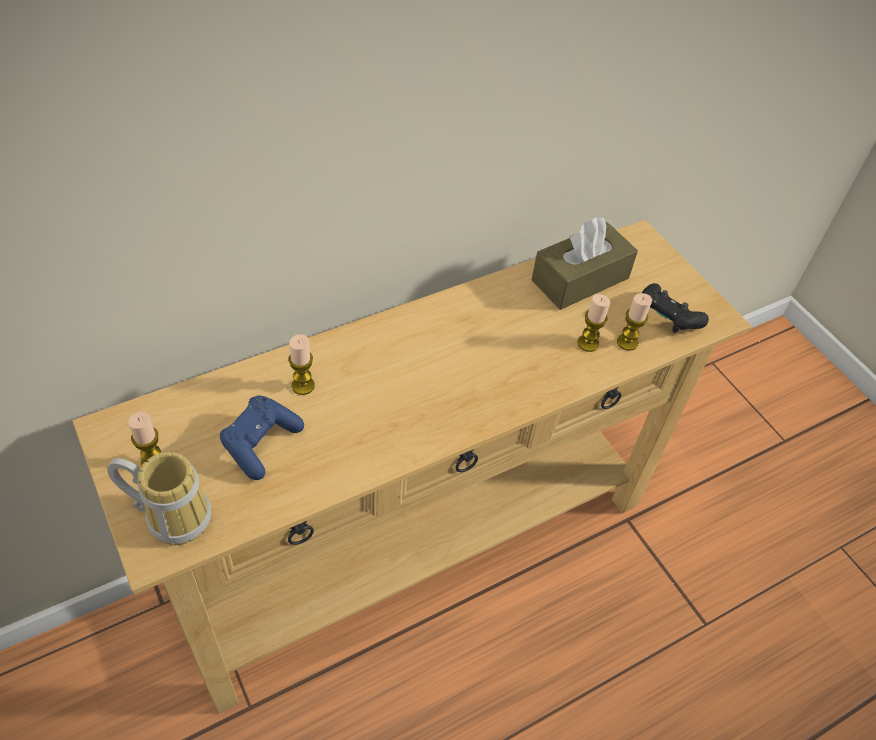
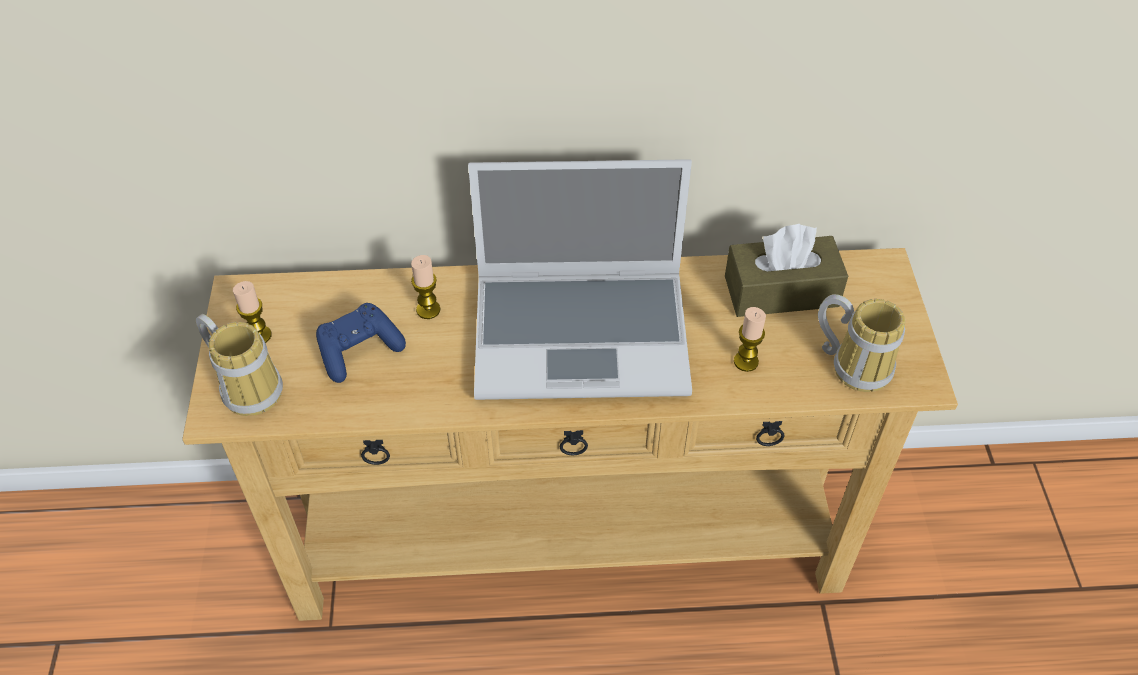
camera: 30 degrees right, 0 degrees up
candle [617,293,652,351] -> none
black game controller [642,283,709,333] -> mug [818,294,905,392]
none -> laptop [468,159,692,400]

